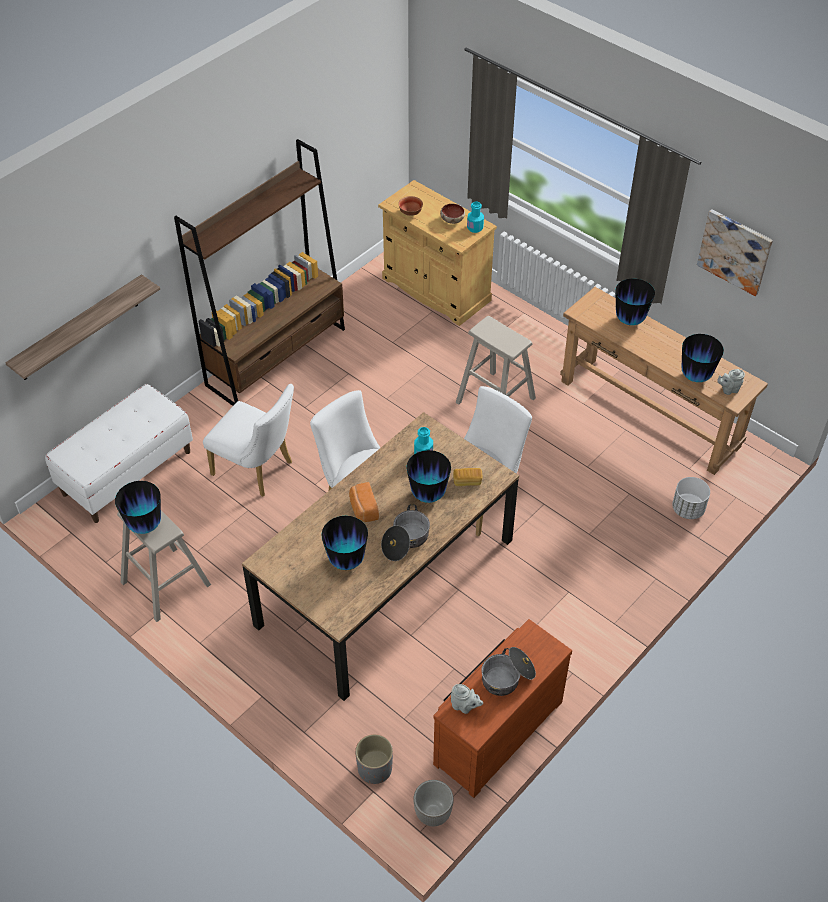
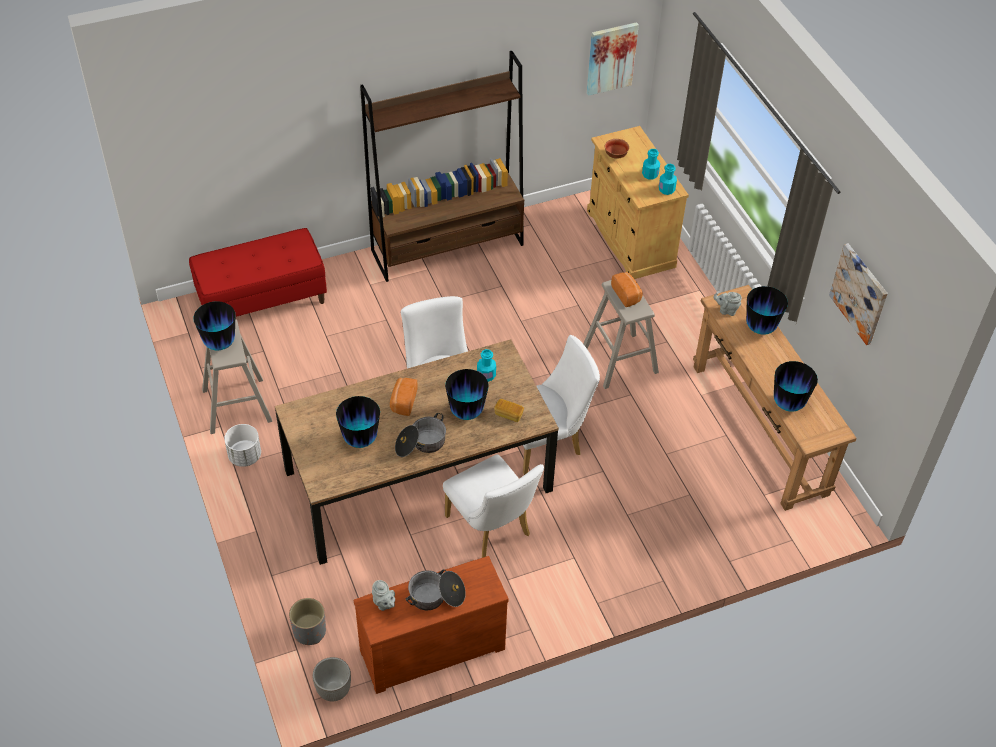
camera: 25 degrees right, 0 degrees up
shelf [5,274,160,380] -> none
white bench [45,384,193,523] -> red bench [189,228,327,317]
white chair [203,384,294,497] -> white chair moved to [443,454,544,558]
bowl [440,204,465,224] -> turquoise bottle [642,149,660,180]
white planter [672,477,710,519] -> white planter moved to [224,424,261,467]
grey teapot [717,369,745,395] -> grey teapot moved to [714,292,742,316]
none -> picture [587,22,639,96]
none -> bread [611,272,643,307]

